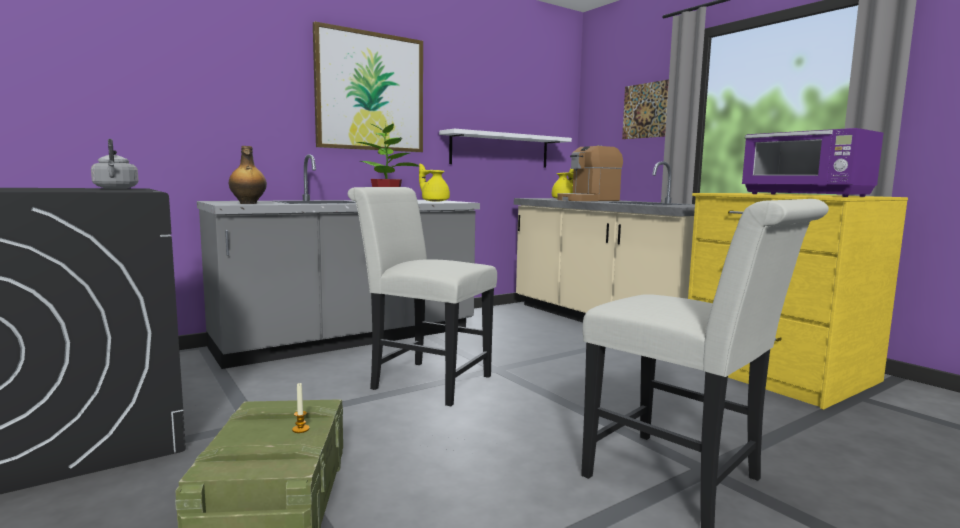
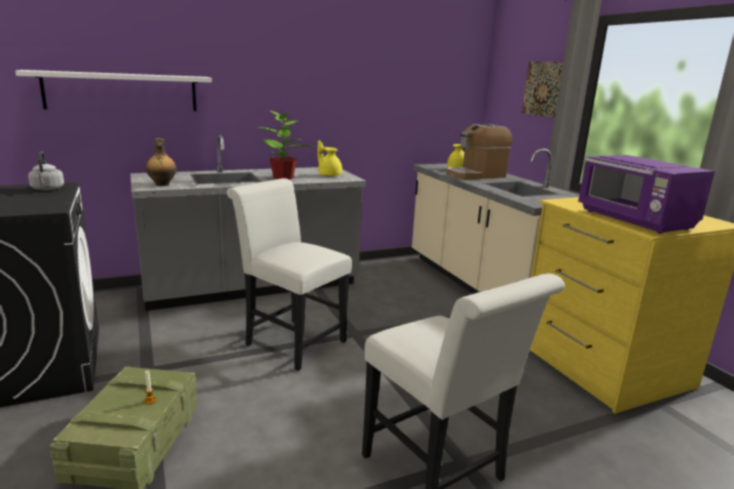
camera: 10 degrees right, 10 degrees up
picture [313,21,423,152] -> none
white shelf [439,129,572,168] -> white shelf moved to [16,70,212,111]

